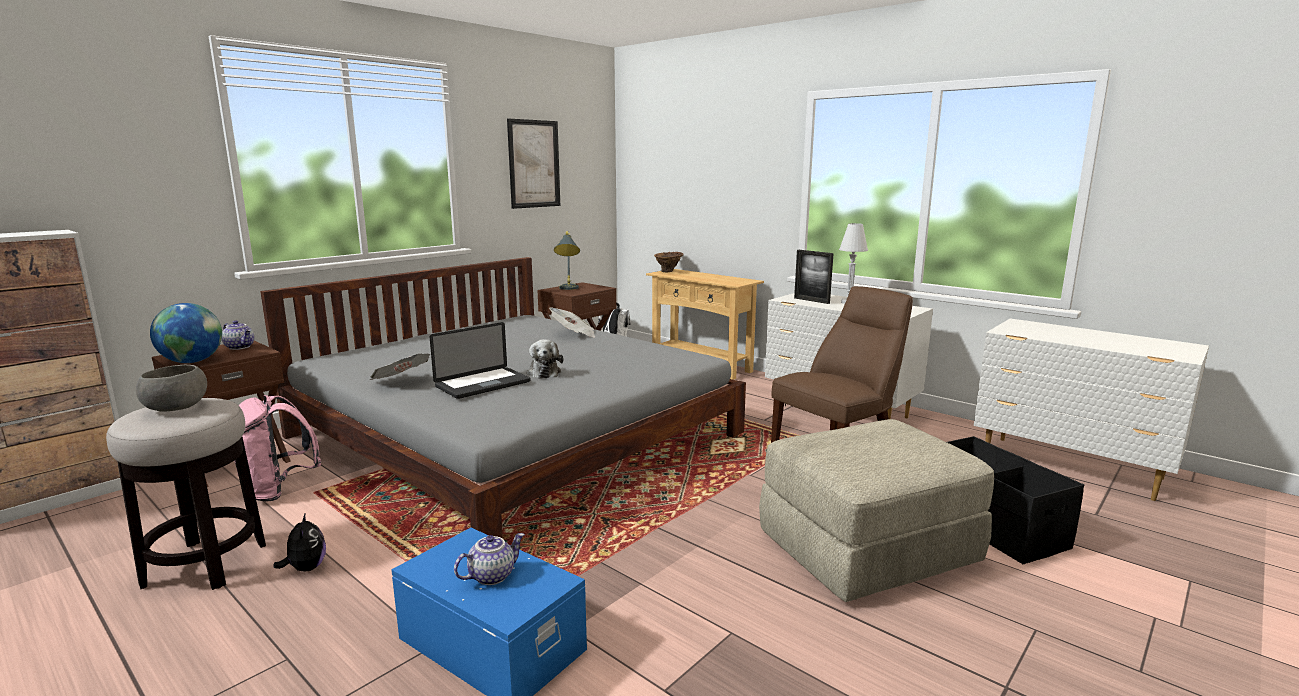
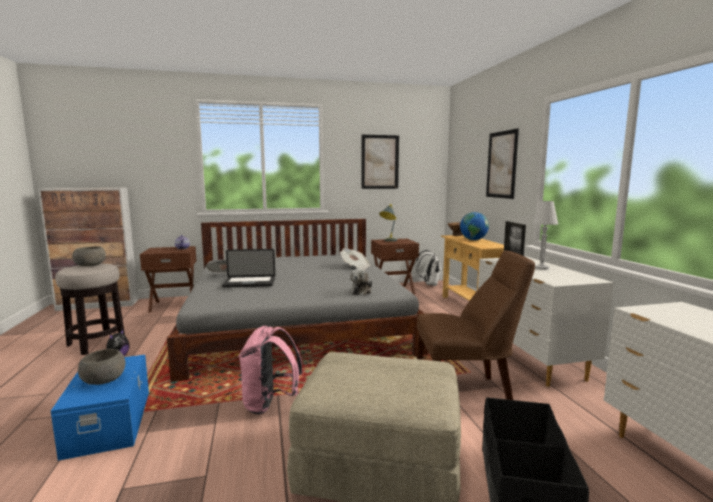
camera: 35 degrees right, 5 degrees down
globe [150,303,222,363] -> globe moved to [460,212,489,240]
pink backpack [234,395,321,501] -> pink backpack moved to [238,326,303,415]
teapot [454,533,525,585] -> grey bowl [78,349,125,385]
plush toy [527,339,564,379] -> plush toy moved to [350,269,372,296]
none -> picture [486,129,519,199]

